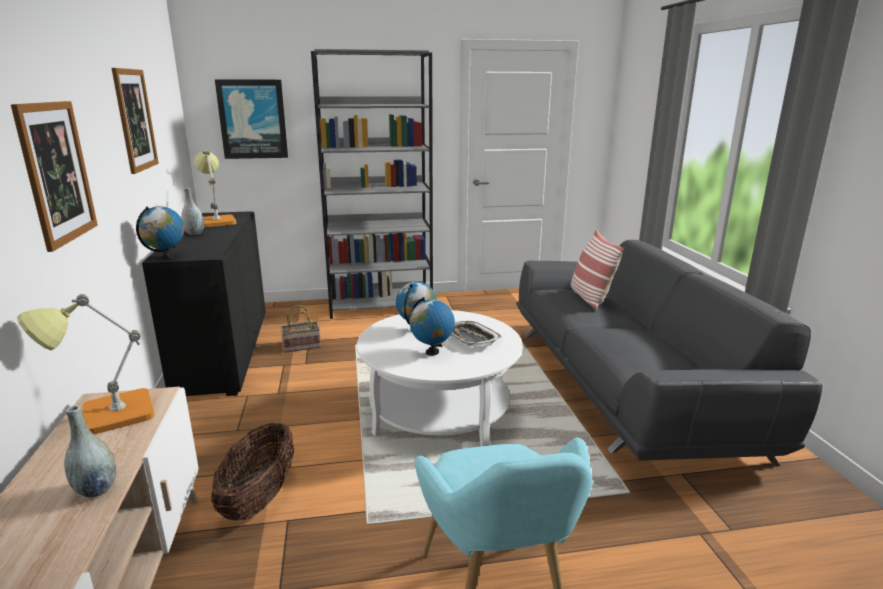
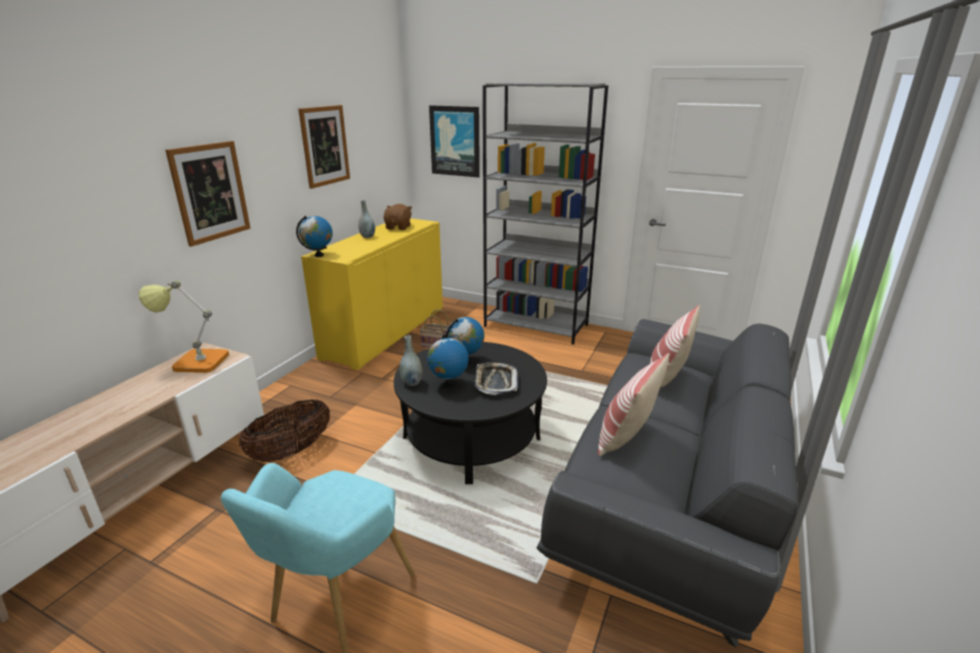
camera: 35 degrees right, 5 degrees up
grey vase [64,405,116,498] -> grey vase moved to [399,335,423,386]
black cabinet [142,211,266,396] -> yellow cabinet [301,218,443,370]
table lamp [194,149,236,227] -> brown plush toy [384,204,412,230]
white coffee table [357,310,523,447] -> black coffee table [394,342,547,484]
none -> pillow [598,353,670,456]

